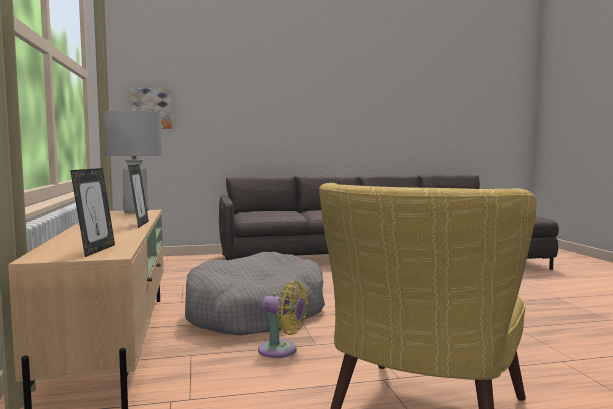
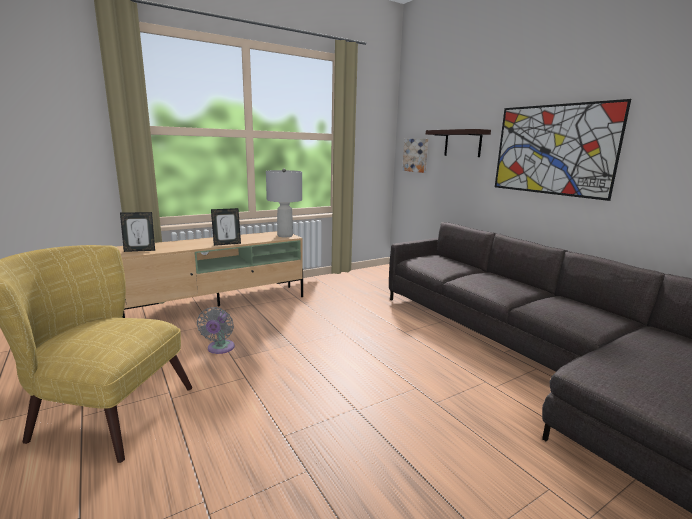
camera: 70 degrees right, 10 degrees up
grey dog bed [185,252,325,336] -> none
yellow fan [258,281,308,358] -> grey fan [197,307,235,354]
none -> shelf [426,129,491,157]
none -> picture [495,99,631,201]

